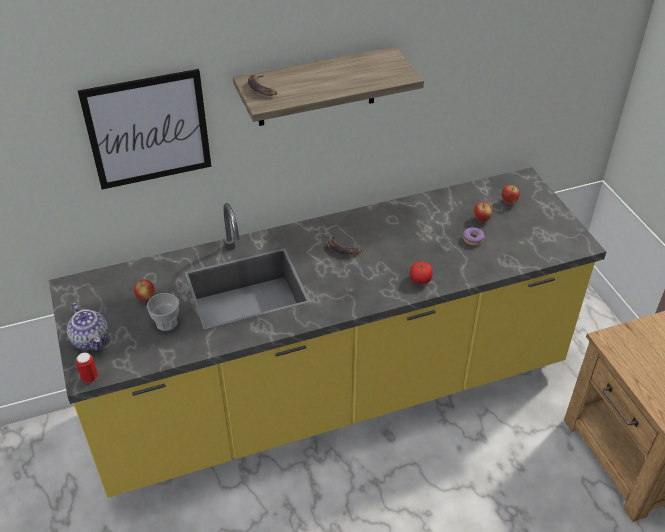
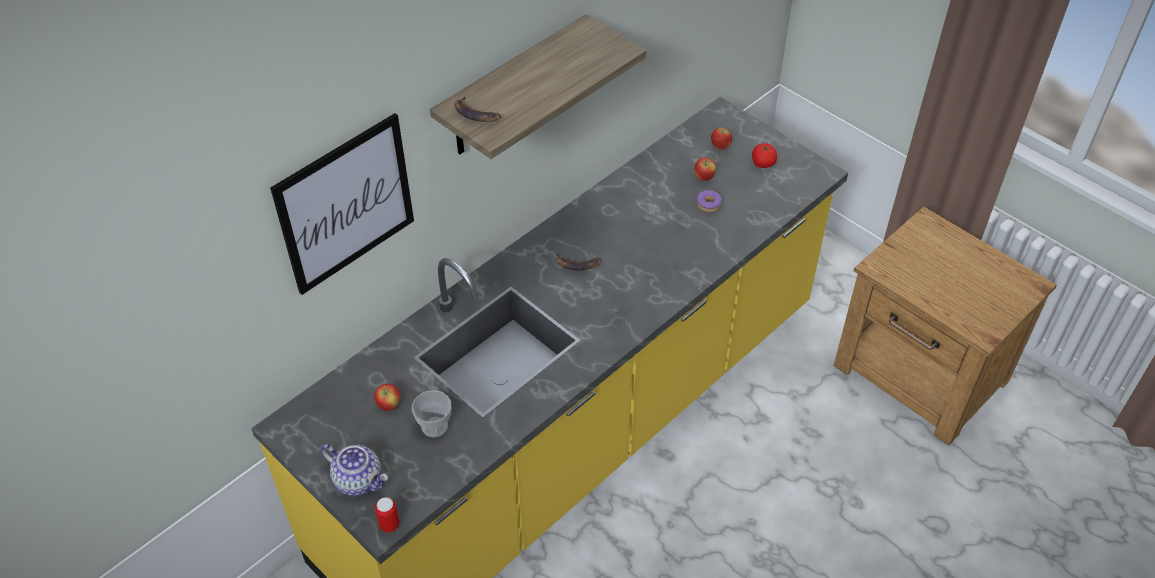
camera: 25 degrees left, 5 degrees up
tomato [410,262,433,284] -> tomato moved to [752,144,777,168]

